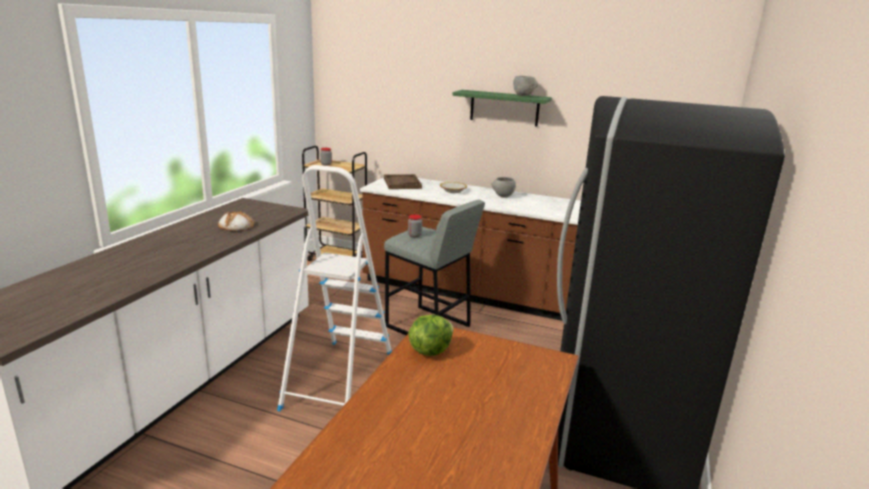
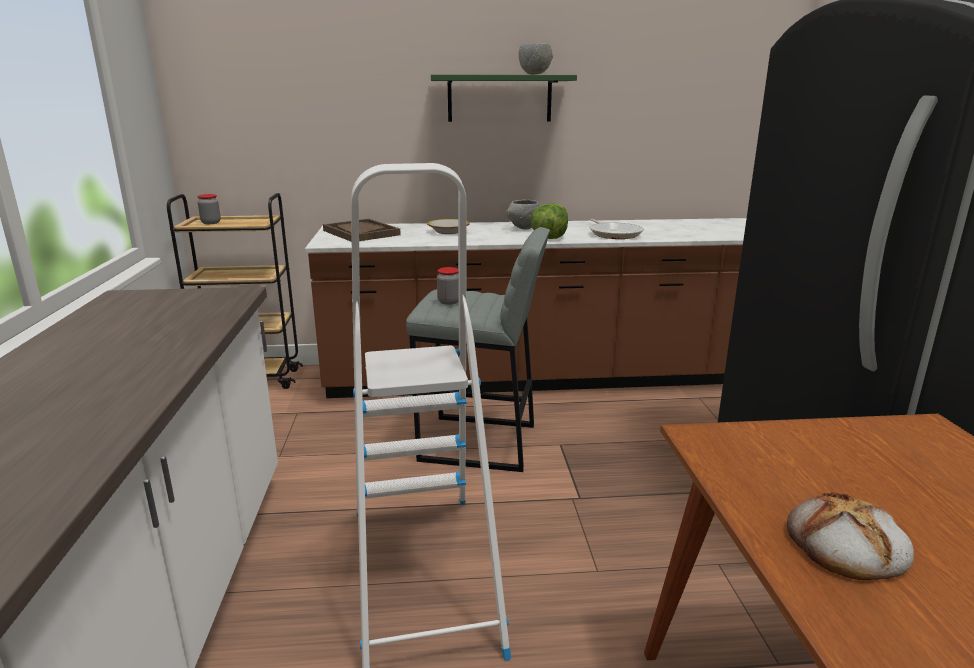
camera: 25 degrees left, 0 degrees up
bread [218,211,254,231] -> bread moved to [787,492,914,580]
lettuce [408,314,453,356] -> lettuce moved to [531,203,568,239]
none -> frying pan [589,219,644,239]

